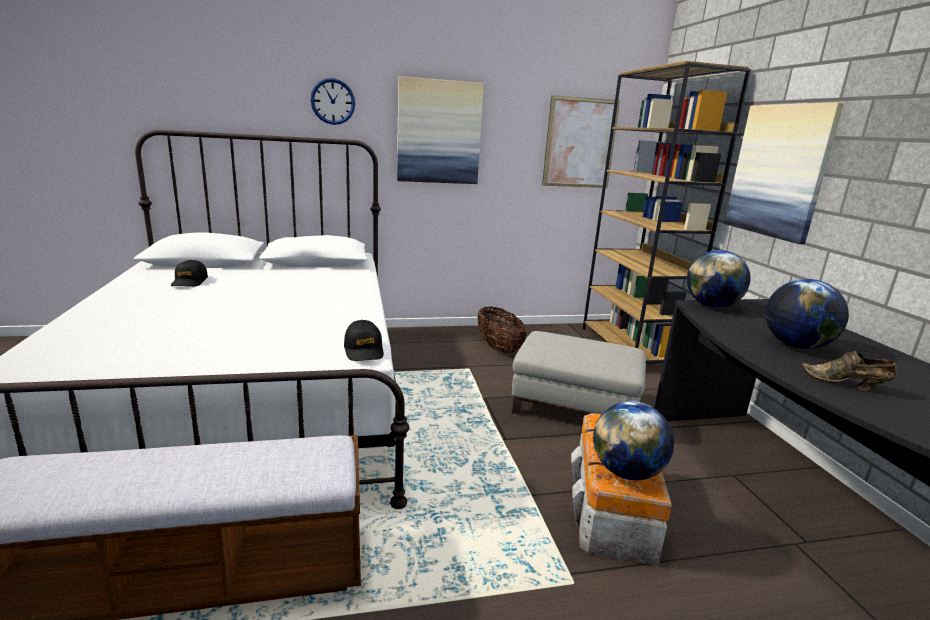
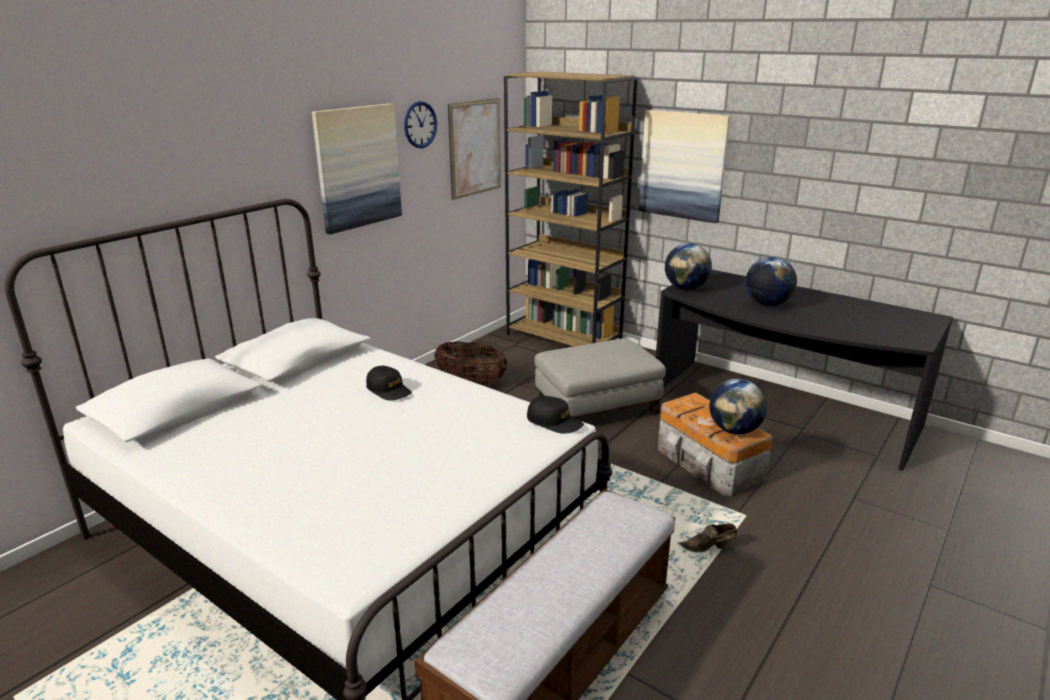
camera: 40 degrees left, 5 degrees up
black cap [171,260,208,287] -> black cap moved to [366,366,412,401]
wall clock [311,78,355,125] -> wall clock moved to [404,101,437,148]
brown shoe [802,350,897,392] -> brown shoe moved to [680,523,737,552]

